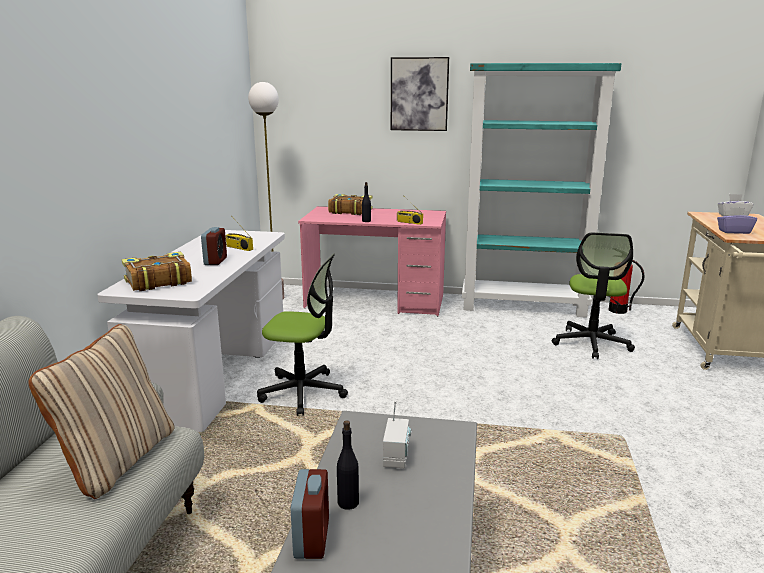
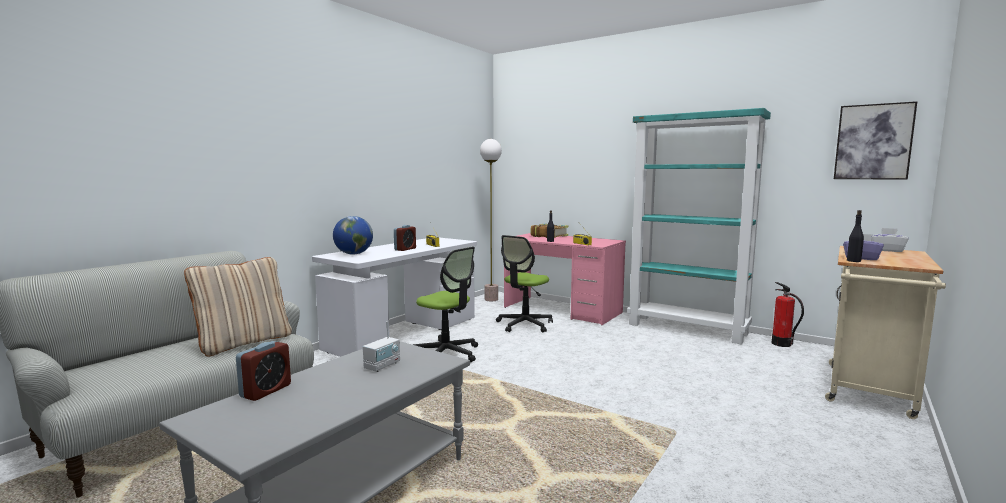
camera: 25 degrees right, 10 degrees down
book [122,252,192,291] -> globe [333,216,373,255]
black bottle [337,420,359,510] -> black bottle moved to [847,210,864,262]
picture [391,57,449,131] -> picture moved to [834,101,917,180]
office chair [552,232,635,359] -> office chair moved to [496,235,553,333]

